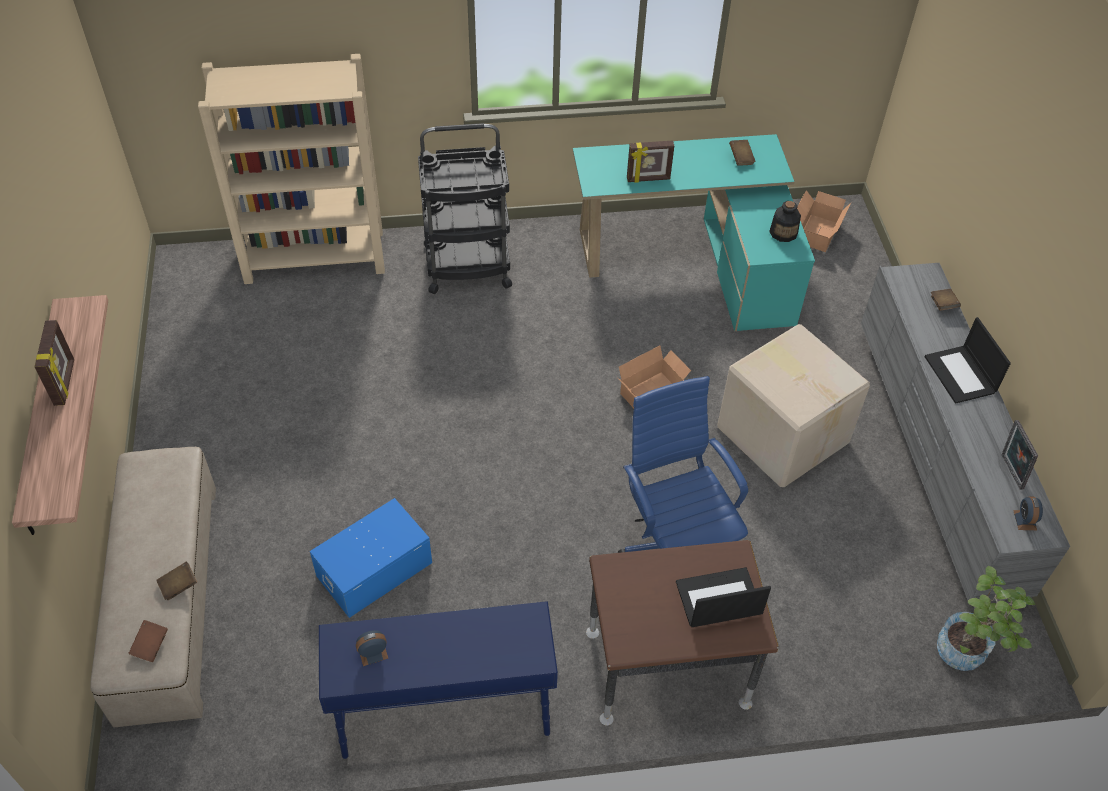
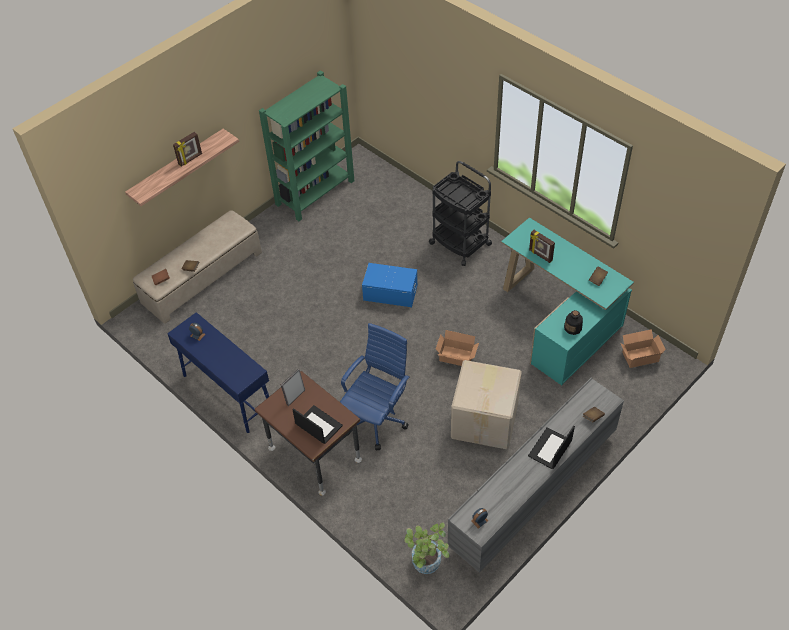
camera: 55 degrees right, 0 degrees up
beige bookcase [198,54,385,284] -> none
blue storage box [310,498,432,618] -> blue storage box moved to [362,263,418,307]
picture frame [1002,420,1038,490] -> picture frame moved to [281,369,305,406]
none -> green bookcase [259,70,354,221]

